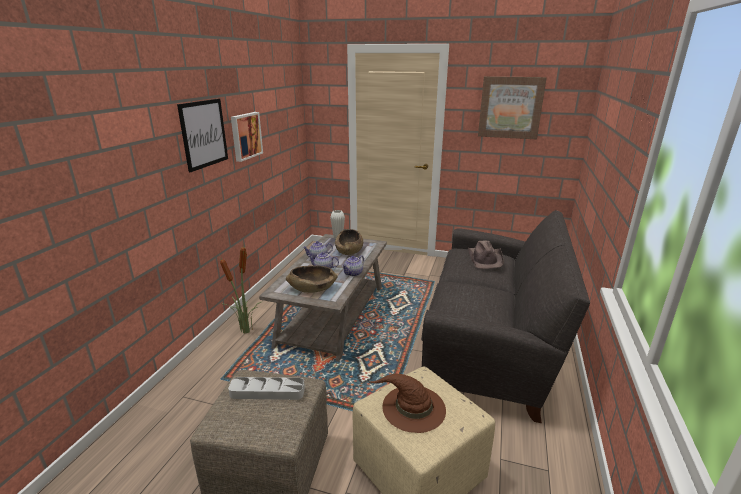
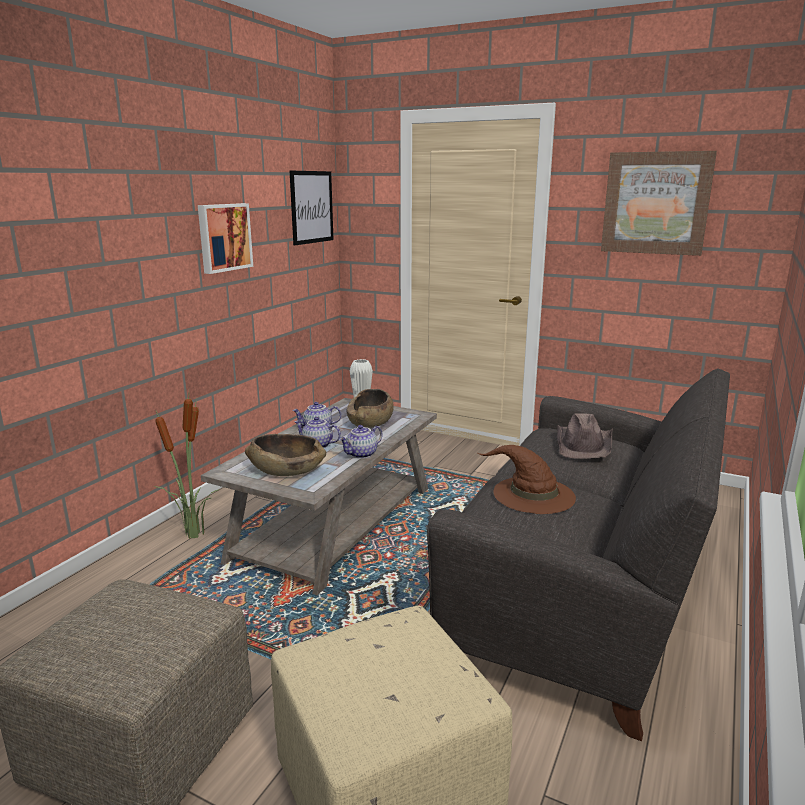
camera: 10 degrees right, 5 degrees down
picture [177,99,228,172] -> picture moved to [290,171,333,245]
grey tray [228,377,305,400] -> none
brown hat [368,374,446,433] -> brown hat moved to [477,445,576,514]

